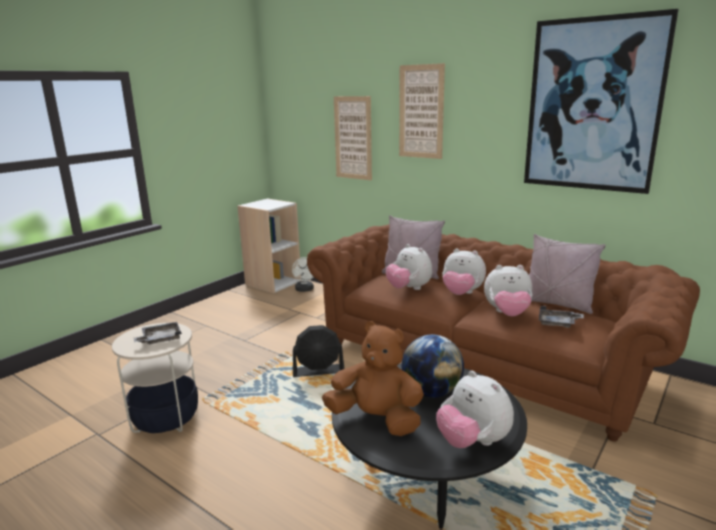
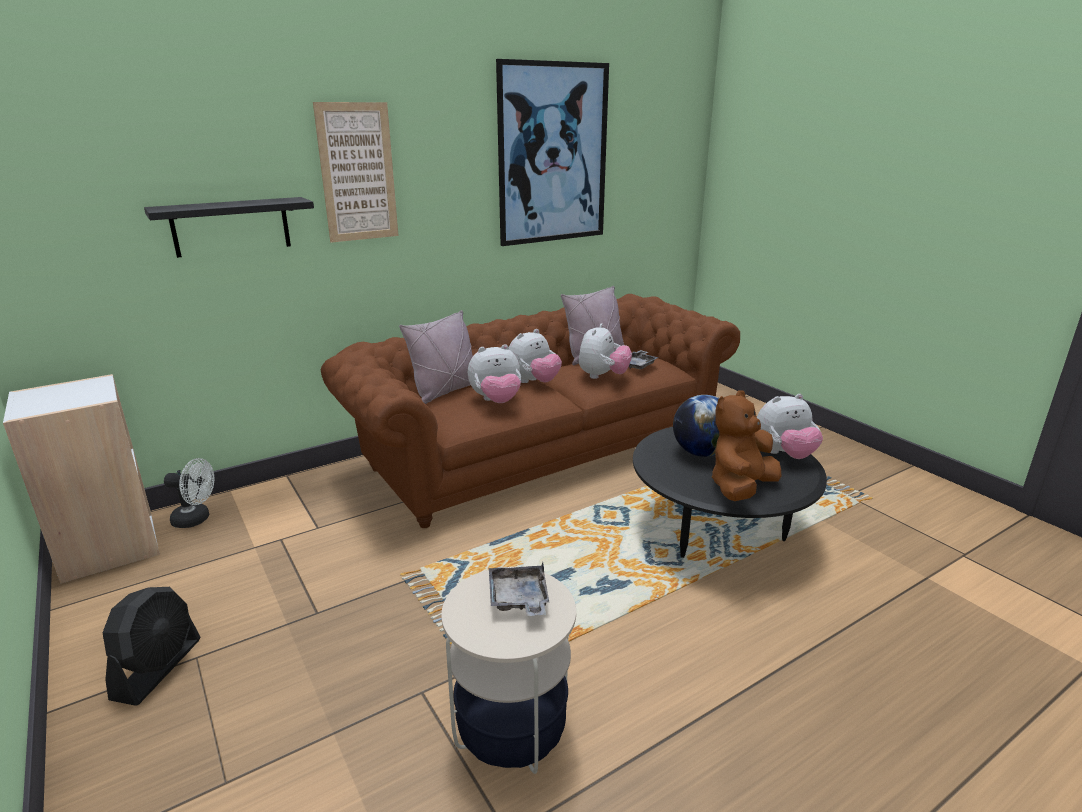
camera: 70 degrees left, 5 degrees up
black fan [293,325,344,377] -> black fan moved to [103,587,200,706]
picture [334,96,372,180] -> black shelf [144,197,314,258]

